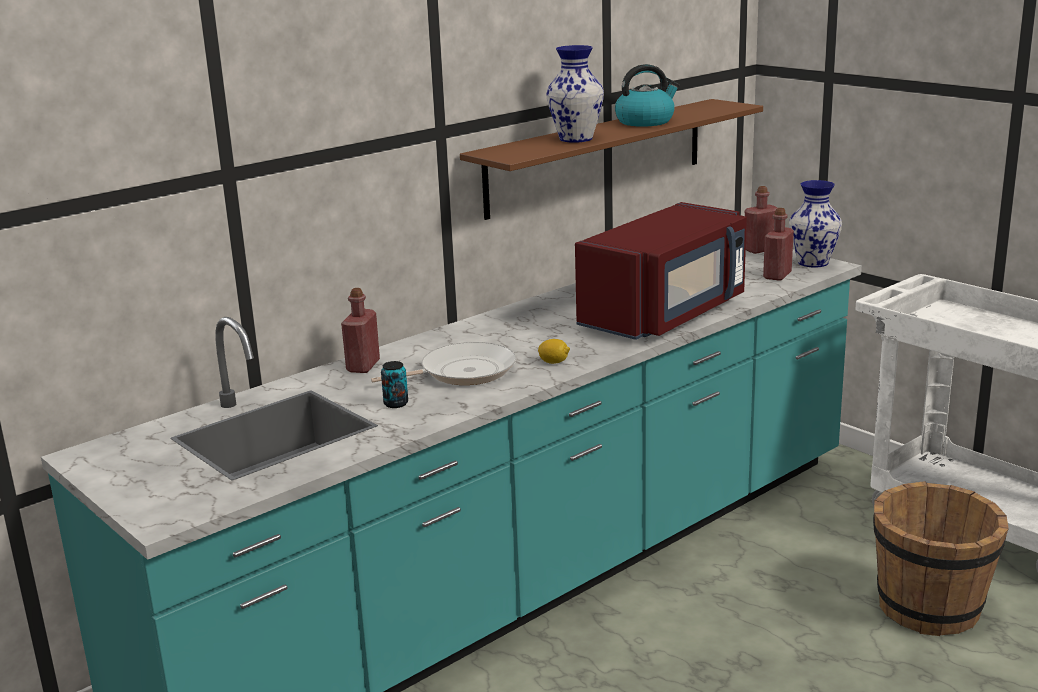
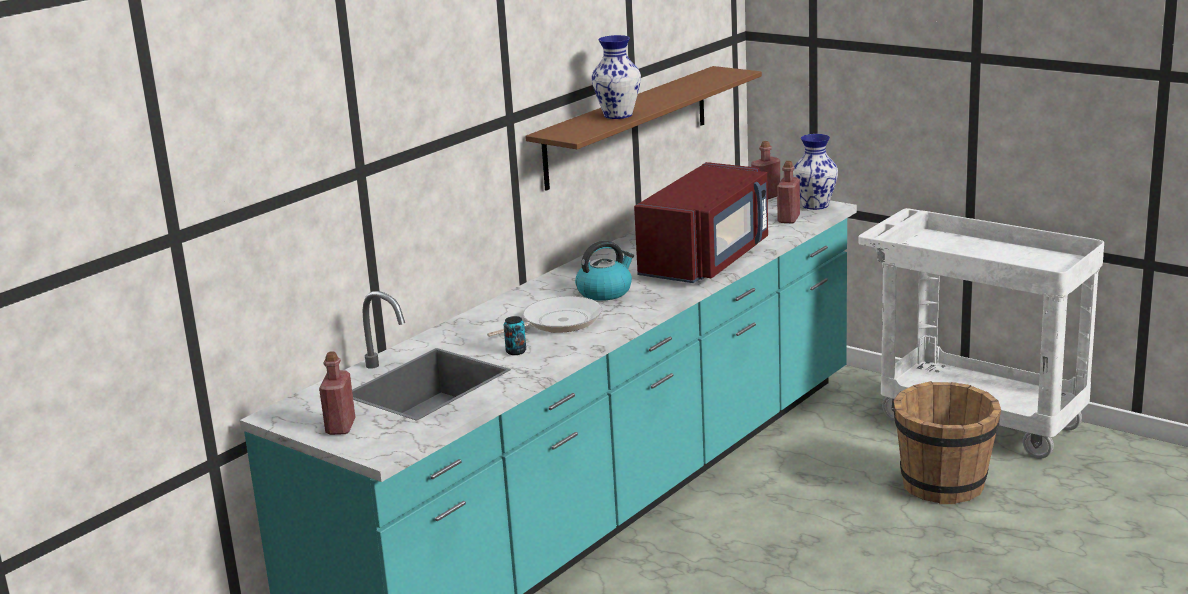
camera: 10 degrees left, 0 degrees up
red bottle [341,288,380,373] -> red bottle moved to [319,351,356,435]
lemon [538,339,570,364] -> none
kettle [615,64,680,127] -> kettle moved to [575,241,634,301]

